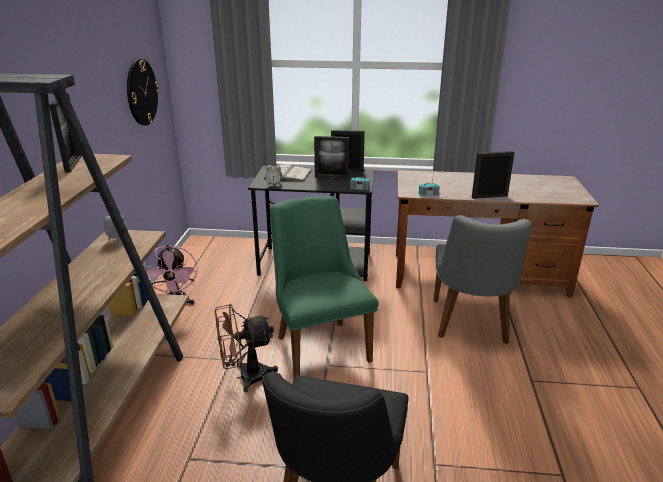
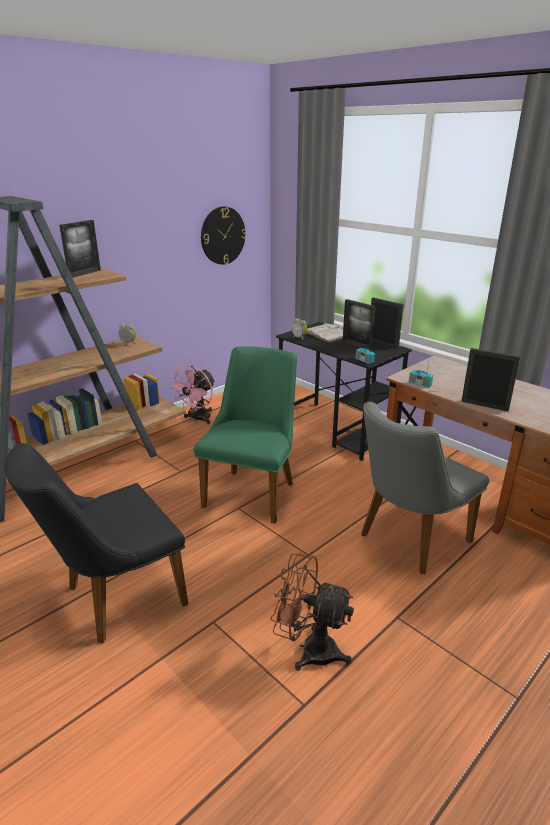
camera: 40 degrees right, 0 degrees up
brown fan [215,303,278,392] -> brown fan moved to [270,553,354,671]

